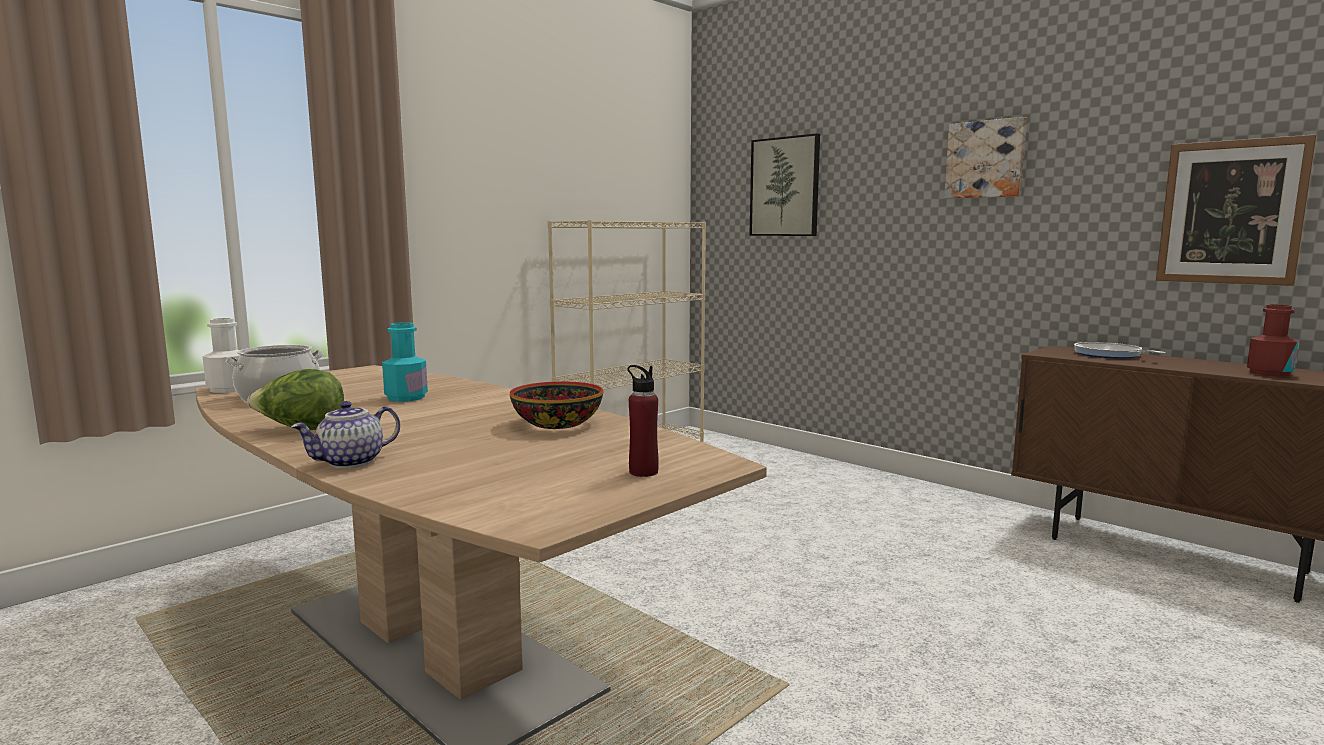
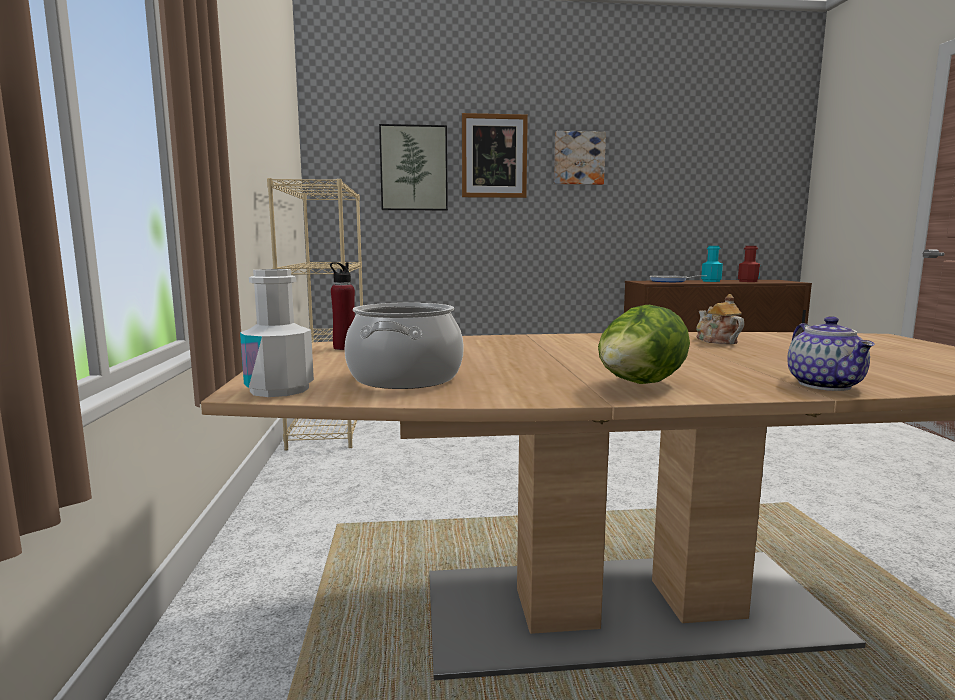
camera: 50 degrees left, 0 degrees up
turquoise bottle [382,322,428,402] -> turquoise bottle moved to [701,246,723,282]
bowl [510,381,603,429] -> teapot [696,294,744,344]
red bottle [628,365,659,477] -> red bottle moved to [330,262,355,350]
picture [1156,134,1317,286] -> picture moved to [462,113,528,198]

